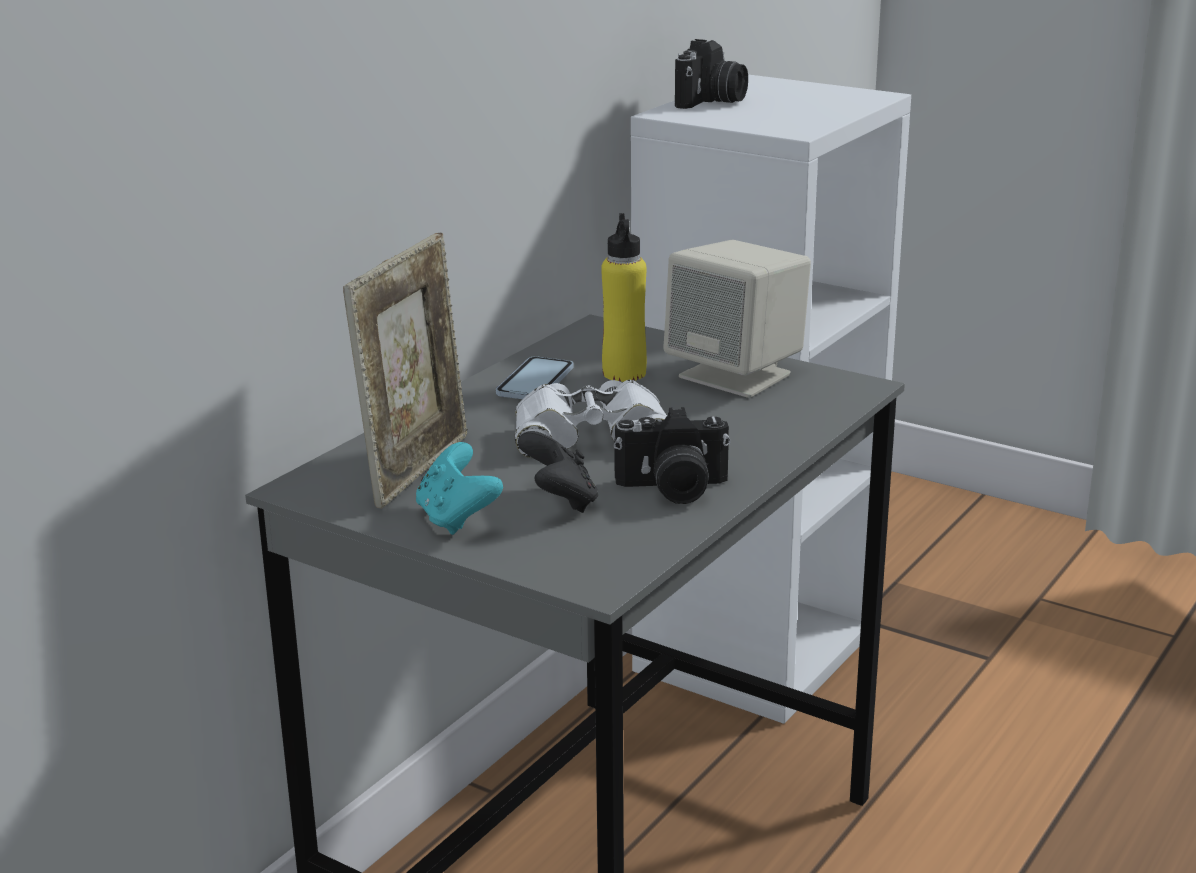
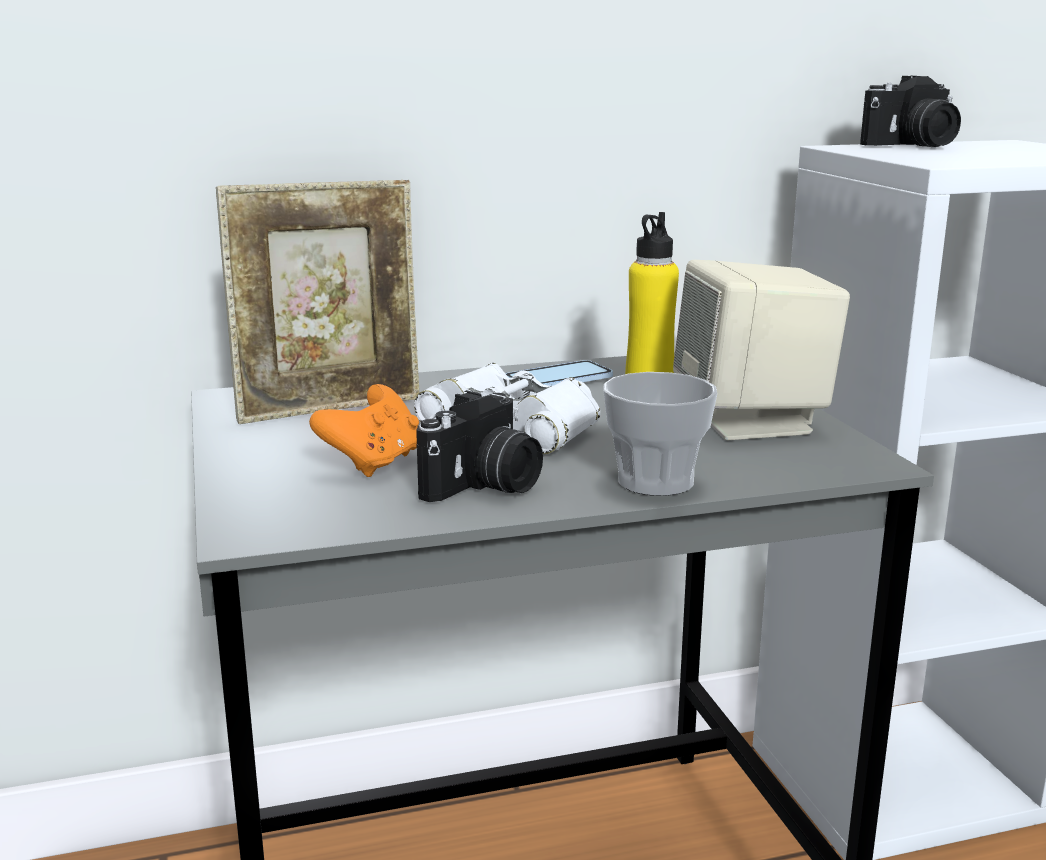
camera: 40 degrees right, 5 degrees down
turquoise game controller [416,442,503,535] -> none
black game controller [518,431,598,513] -> orange game controller [309,384,419,477]
camera [613,407,731,504] -> camera turned 90 degrees counterclockwise [416,390,543,502]
none -> cup [603,372,717,496]

